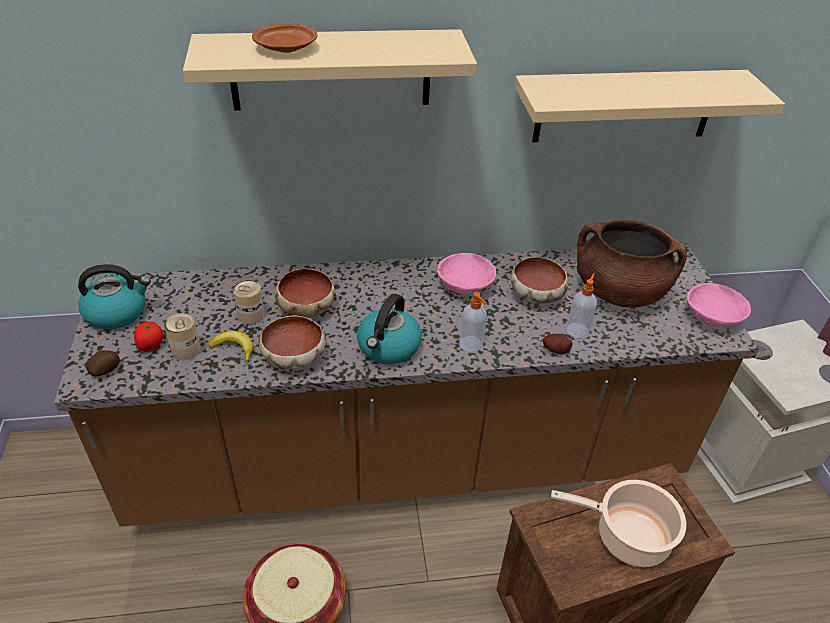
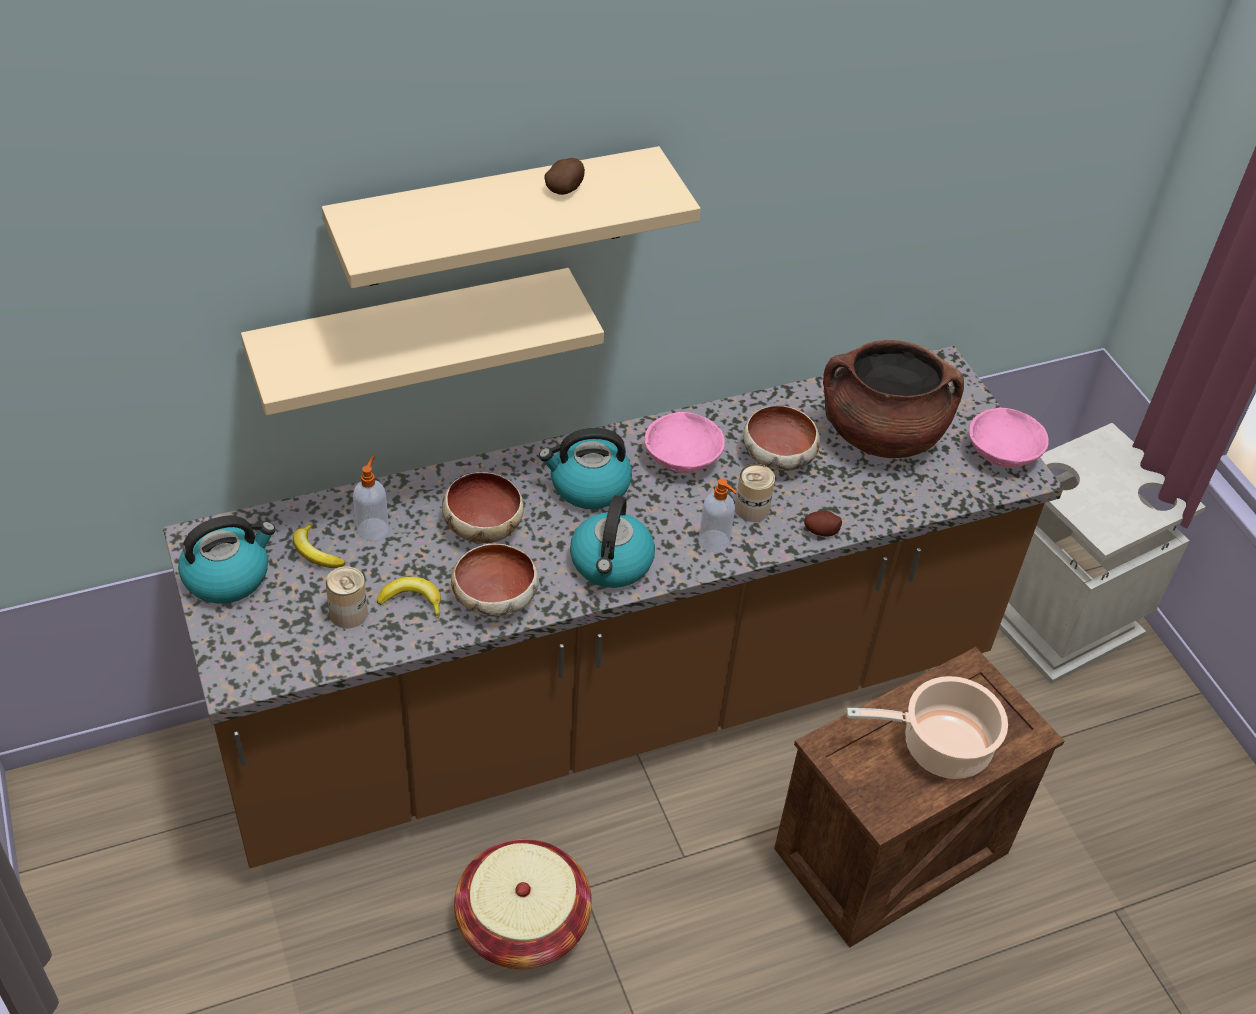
camera: 15 degrees left, 5 degrees up
potato [86,350,120,376] -> potato moved to [544,158,585,195]
tomato [134,322,164,352] -> none
can [233,280,265,324] -> can moved to [735,464,775,522]
brown plate [252,23,317,53] -> none
beige shelf [514,70,785,143] -> beige shelf moved to [241,268,604,415]
soap dispenser [566,273,597,339] -> soap dispenser moved to [353,456,389,541]
none -> banana [293,523,345,568]
none -> kettle [539,428,632,509]

